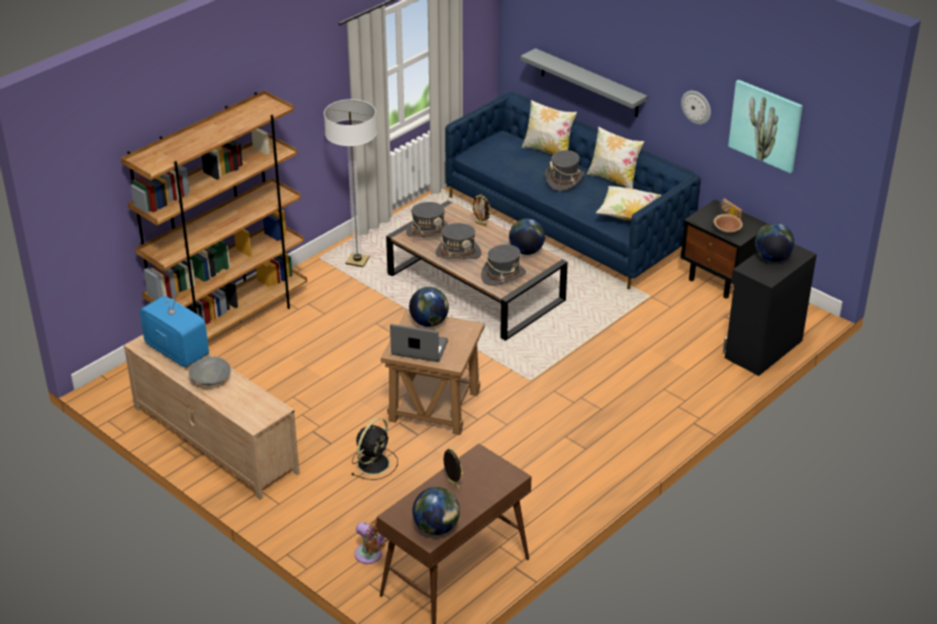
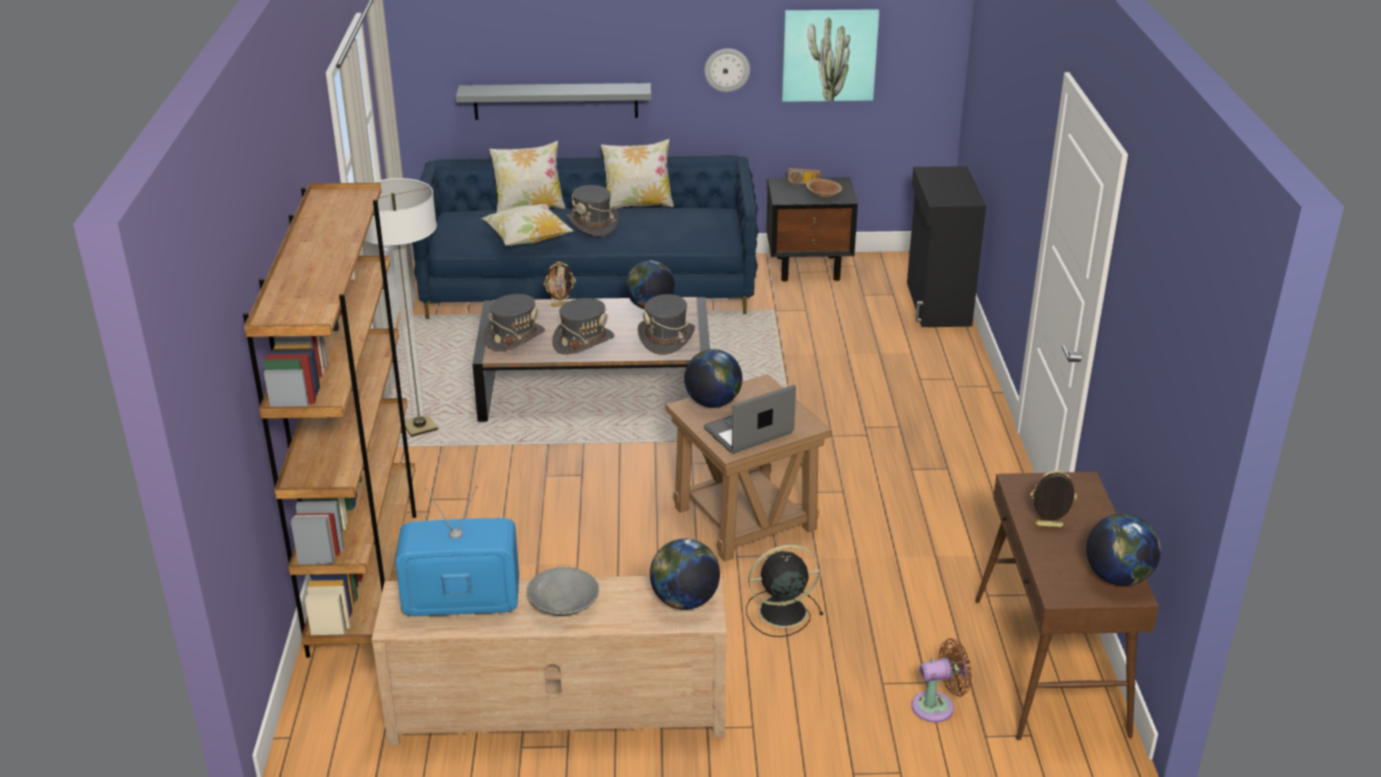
camera: 45 degrees left, 5 degrees down
black fan [352,418,398,480] -> black fan turned 90 degrees counterclockwise [746,545,823,637]
pillow [596,186,661,220] -> pillow moved to [482,204,574,246]
globe [755,223,794,262] -> globe moved to [650,539,720,610]

